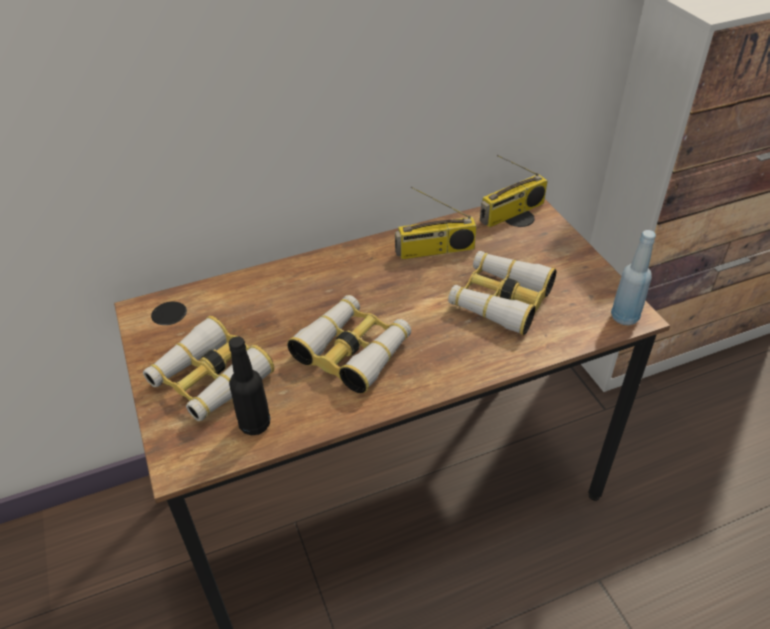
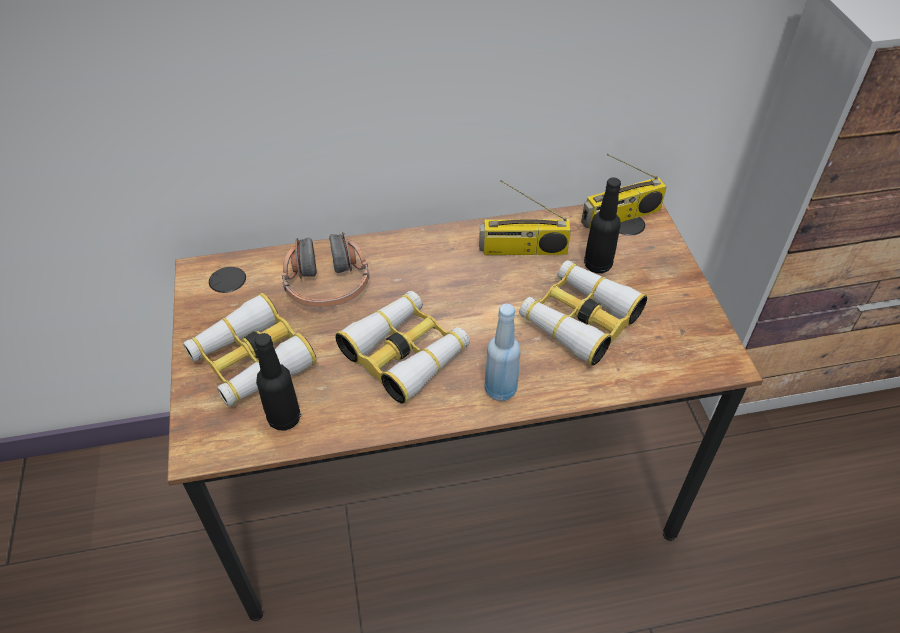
camera: 10 degrees right, 5 degrees up
blue bottle [611,230,656,325] -> blue bottle moved to [484,304,521,401]
none -> headphones [282,232,369,308]
none -> black bottle [584,177,621,273]

